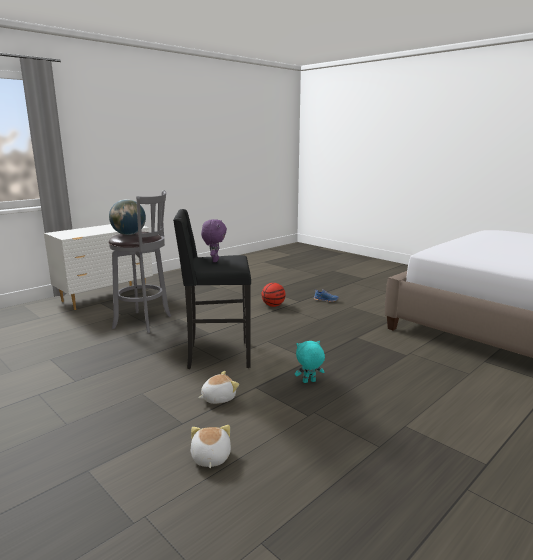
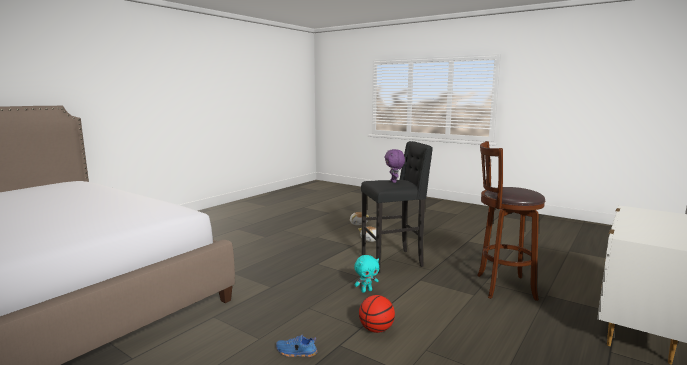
camera: 170 degrees right, 5 degrees down
grey stool [109,190,171,333] -> brown stool [477,141,545,301]
globe [109,199,146,235] -> none
turquoise plush toy [295,341,325,383] -> turquoise plush toy moved to [354,255,379,293]

